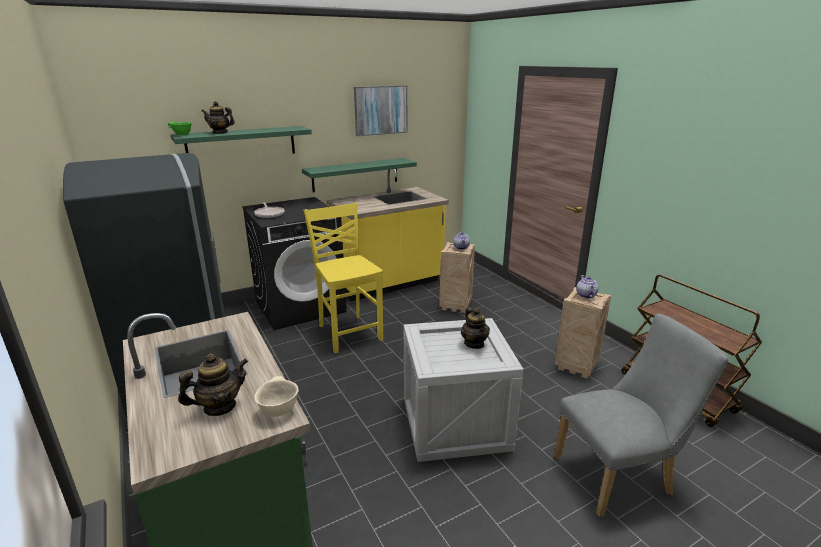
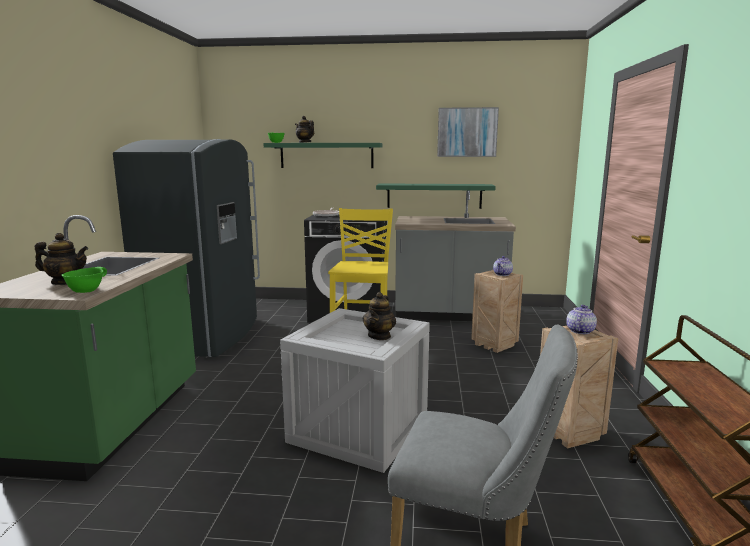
camera: 35 degrees right, 10 degrees down
beige bowl [254,376,299,417] -> green bowl [61,267,107,293]
yellow counter [326,169,449,301] -> grey counter [395,190,516,321]

